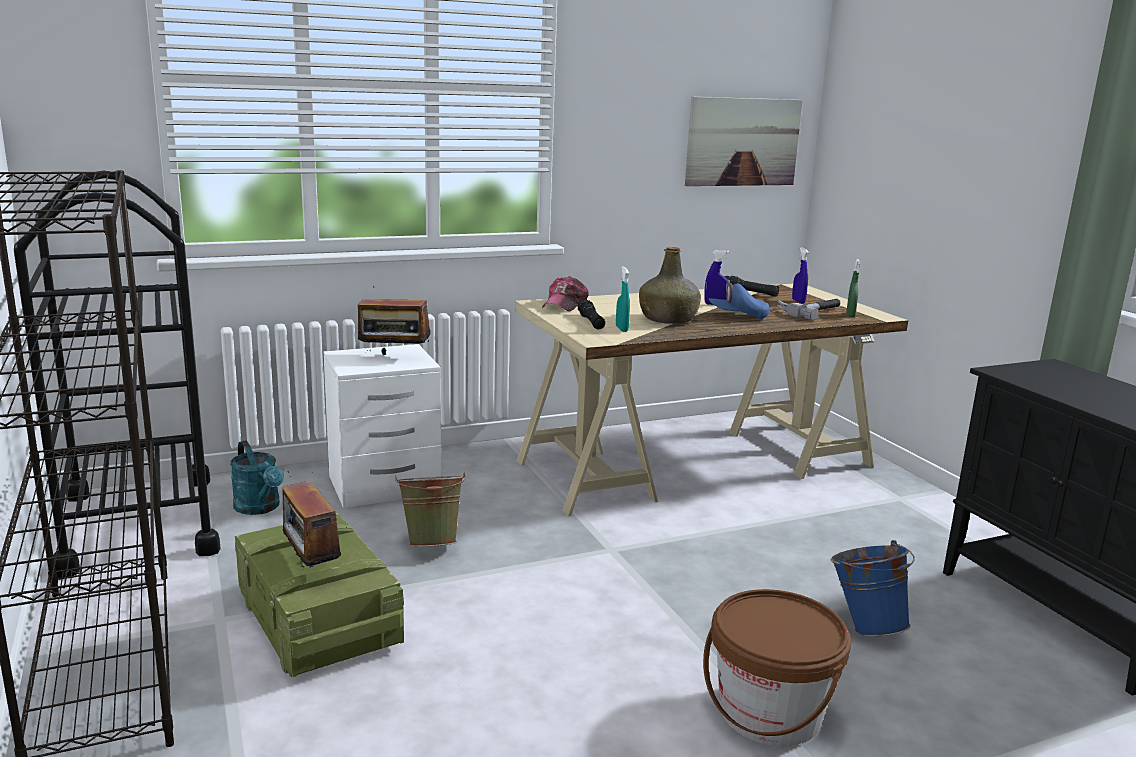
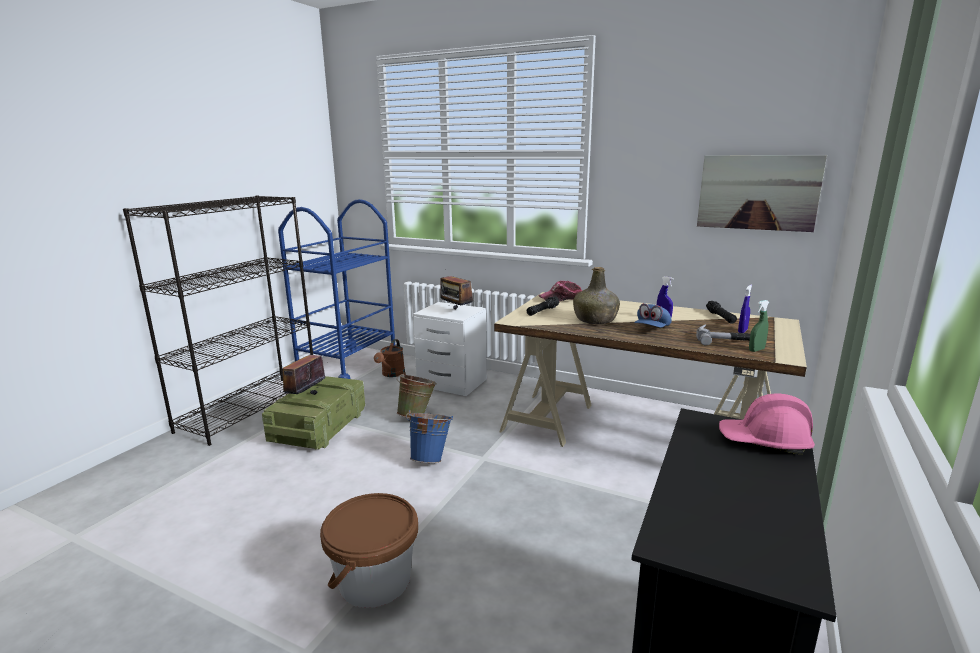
camera: 50 degrees right, 0 degrees up
black cart [14,171,221,578] -> blue cart [278,199,395,379]
turquoise watering can [230,441,284,515] -> brown watering can [374,339,405,377]
turquoise spray bottle [616,267,630,332] -> none
blue cap [709,280,770,319] -> blue cap turned 105 degrees counterclockwise [634,303,672,328]
blue bucket [831,540,915,636] -> blue bucket moved to [406,410,453,463]
none -> pink hard hat [719,394,815,454]

